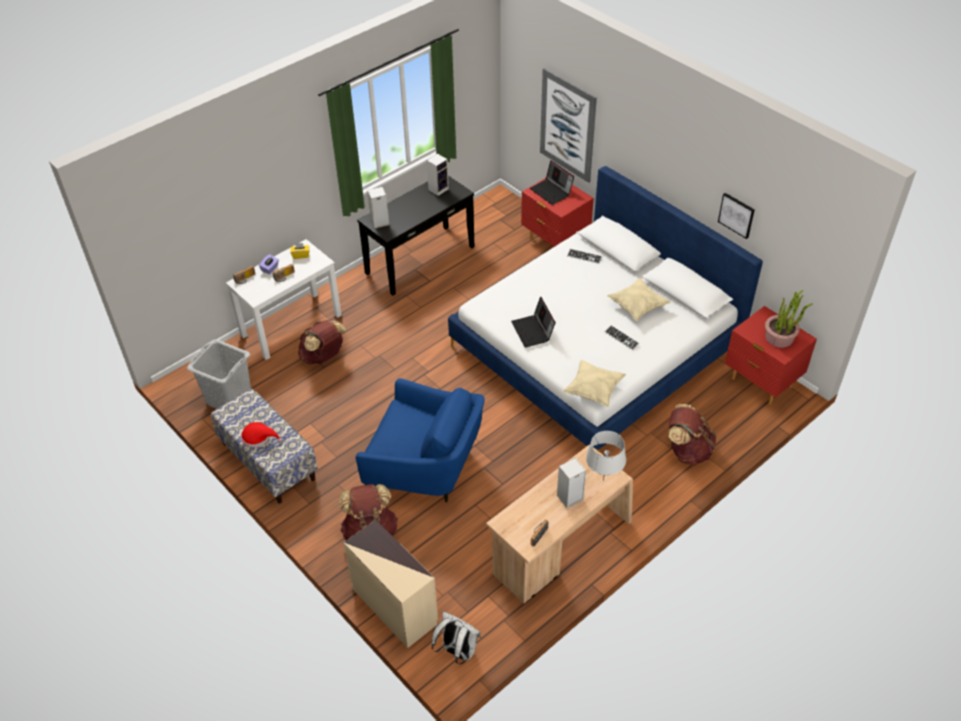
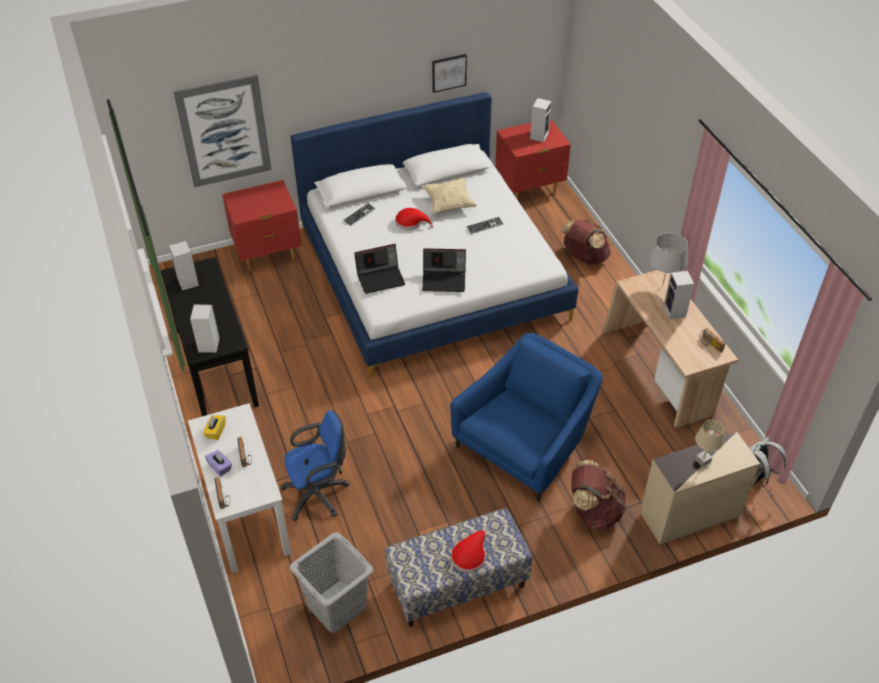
camera: 70 degrees left, 0 degrees up
brown backpack [298,320,346,364] -> blue office chair [280,410,349,521]
laptop [530,160,574,205] -> laptop moved to [354,244,405,294]
beige pillow [563,360,626,407] -> none
potted plant [765,290,813,348] -> speaker [530,98,552,142]
none -> red hat [395,208,433,230]
none -> beige table lamp [695,420,724,467]

